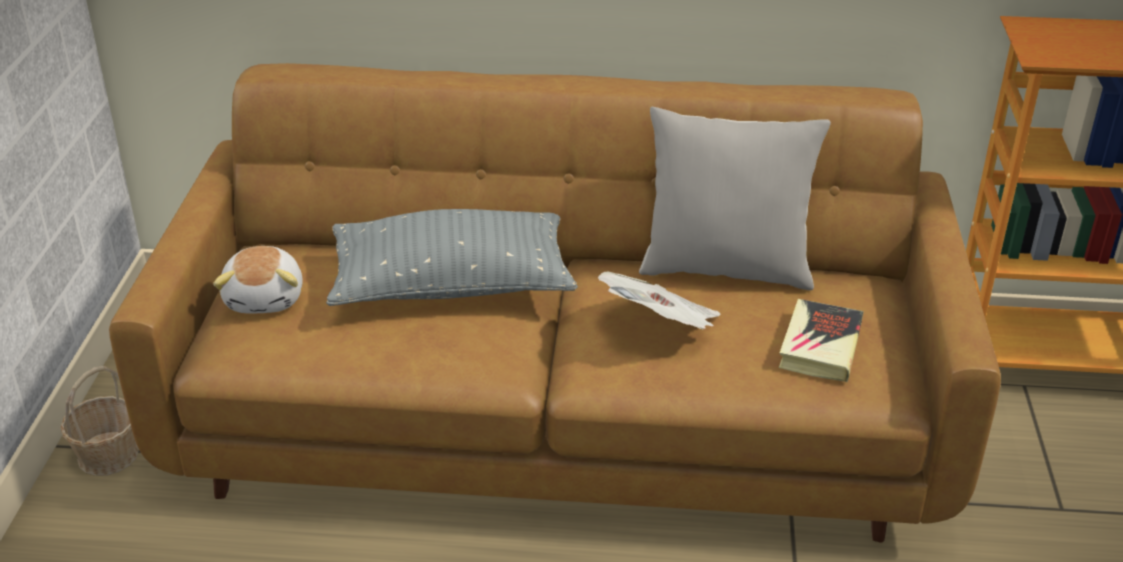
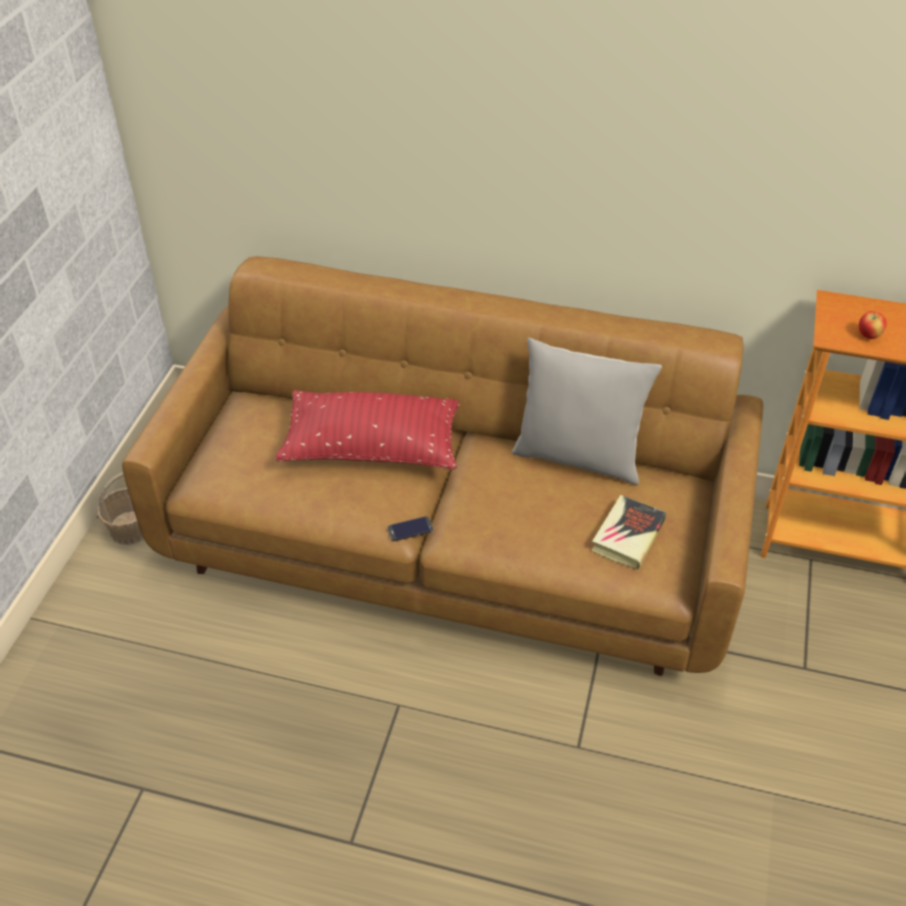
camera: 10 degrees right, 10 degrees up
plush toy [213,246,303,313] -> none
grey pillow [326,209,578,306] -> red pillow [275,390,459,470]
newspaper [598,272,721,329] -> none
none -> phone [387,516,433,541]
none -> apple [858,311,887,339]

